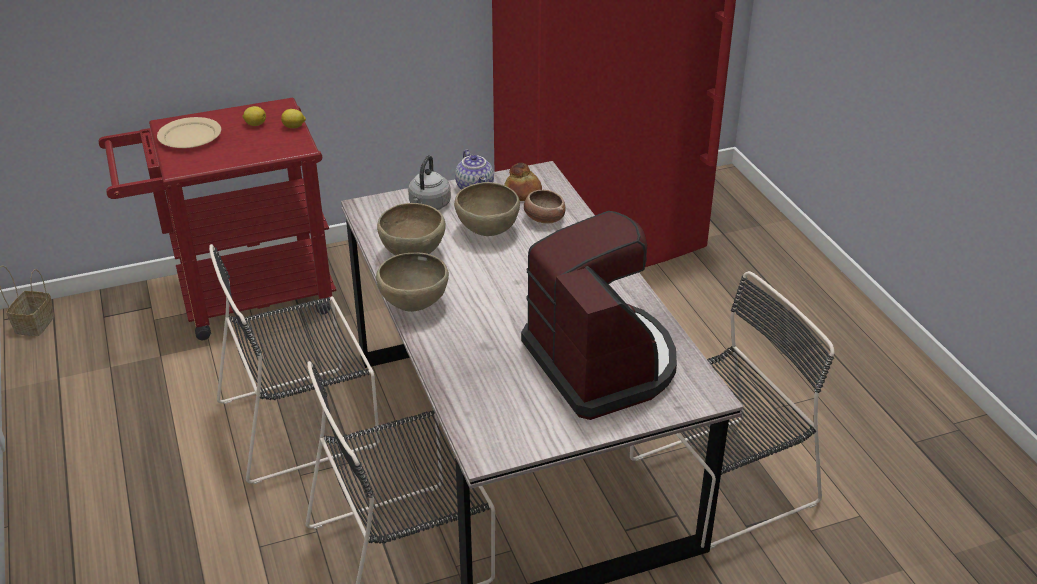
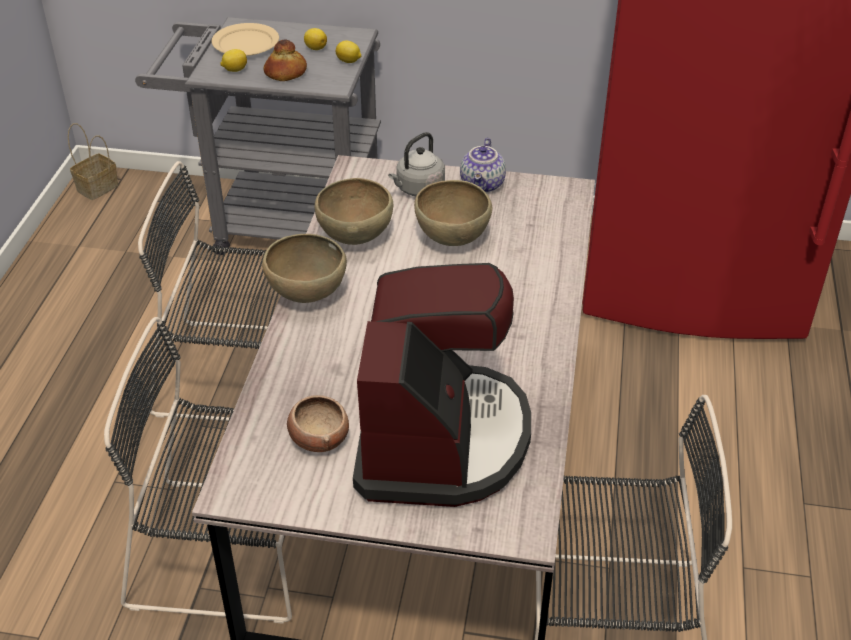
camera: 30 degrees right, 5 degrees up
red cart [98,98,336,340] -> grey cart [135,17,381,255]
bread [504,163,542,201] -> bread moved to [263,40,307,81]
bowl [524,190,565,223] -> bowl moved to [287,395,349,452]
none -> lemon [220,49,247,72]

